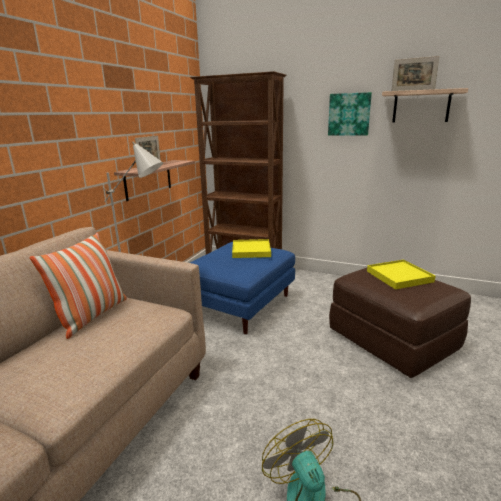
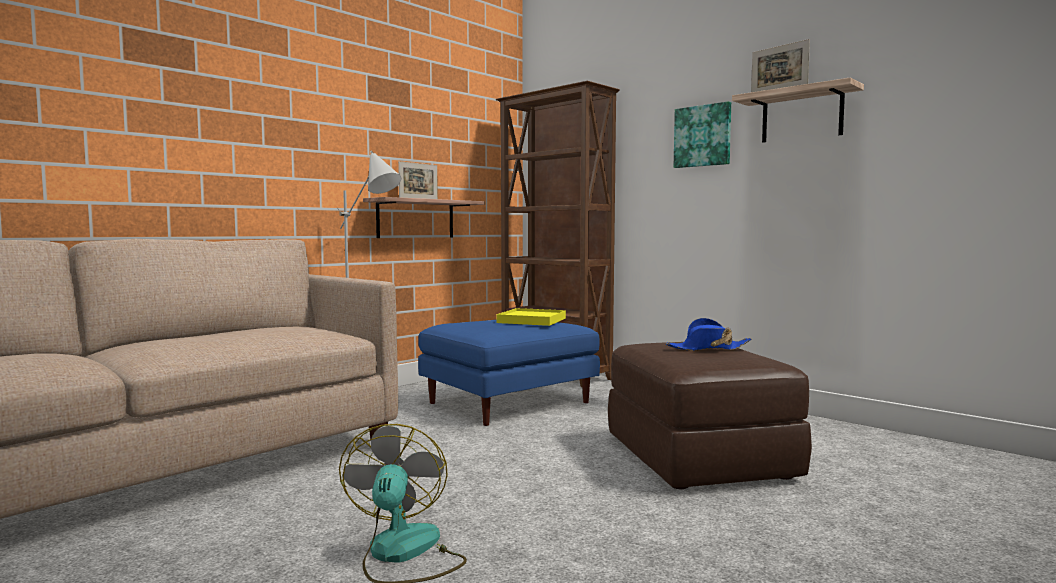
camera: 20 degrees right, 15 degrees down
pillow [30,233,127,339] -> none
yellow tray [367,260,435,290] -> blue hat [666,318,751,351]

